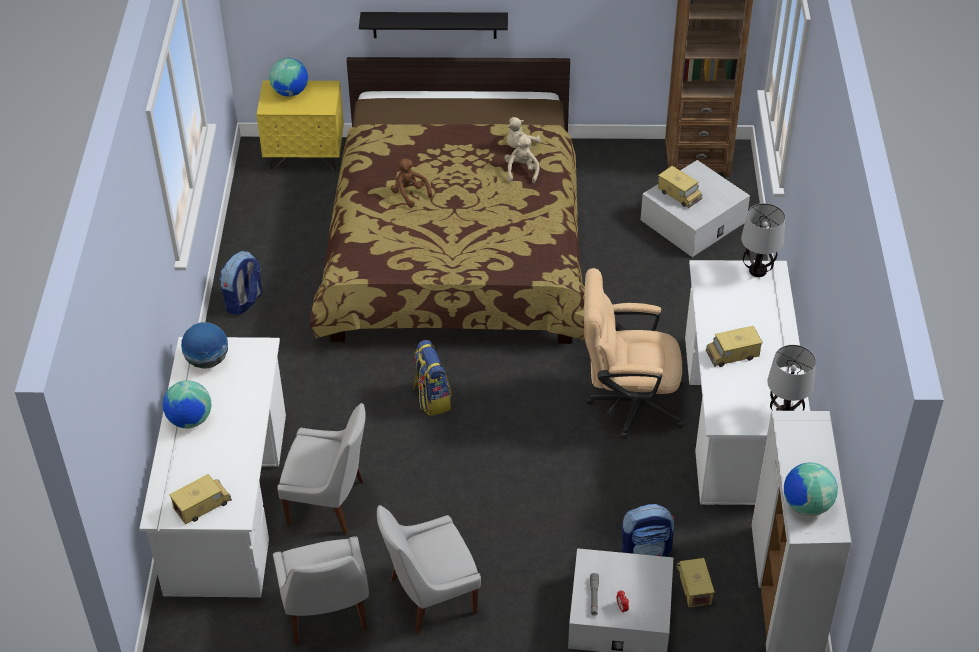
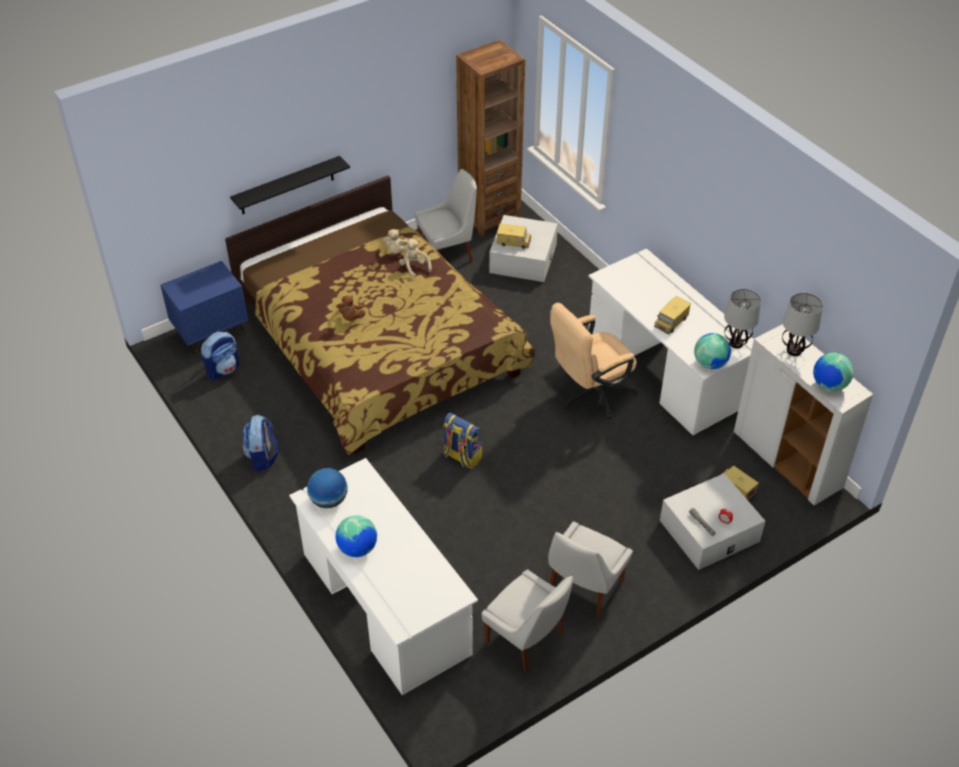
camera: 35 degrees left, 0 degrees up
toy truck [169,474,232,524] -> none
yellow nightstand [256,80,344,170] -> blue nightstand [160,261,248,354]
globe [269,58,308,97] -> globe moved to [694,333,731,369]
white chair [277,403,366,534] -> white chair moved to [415,169,477,262]
brown plush toy [391,158,432,208] -> brown plush toy turned 105 degrees counterclockwise [336,295,365,321]
backpack [621,504,675,557] -> backpack moved to [201,331,240,380]
table lamp [741,203,785,277] -> table lamp moved to [782,293,823,356]

